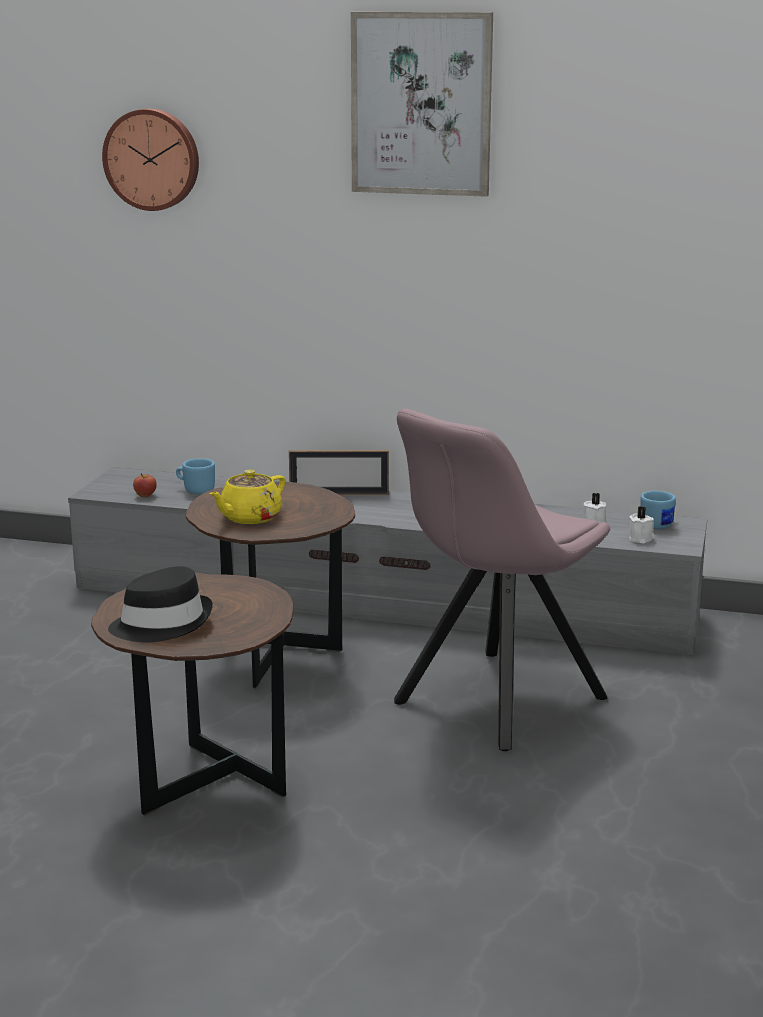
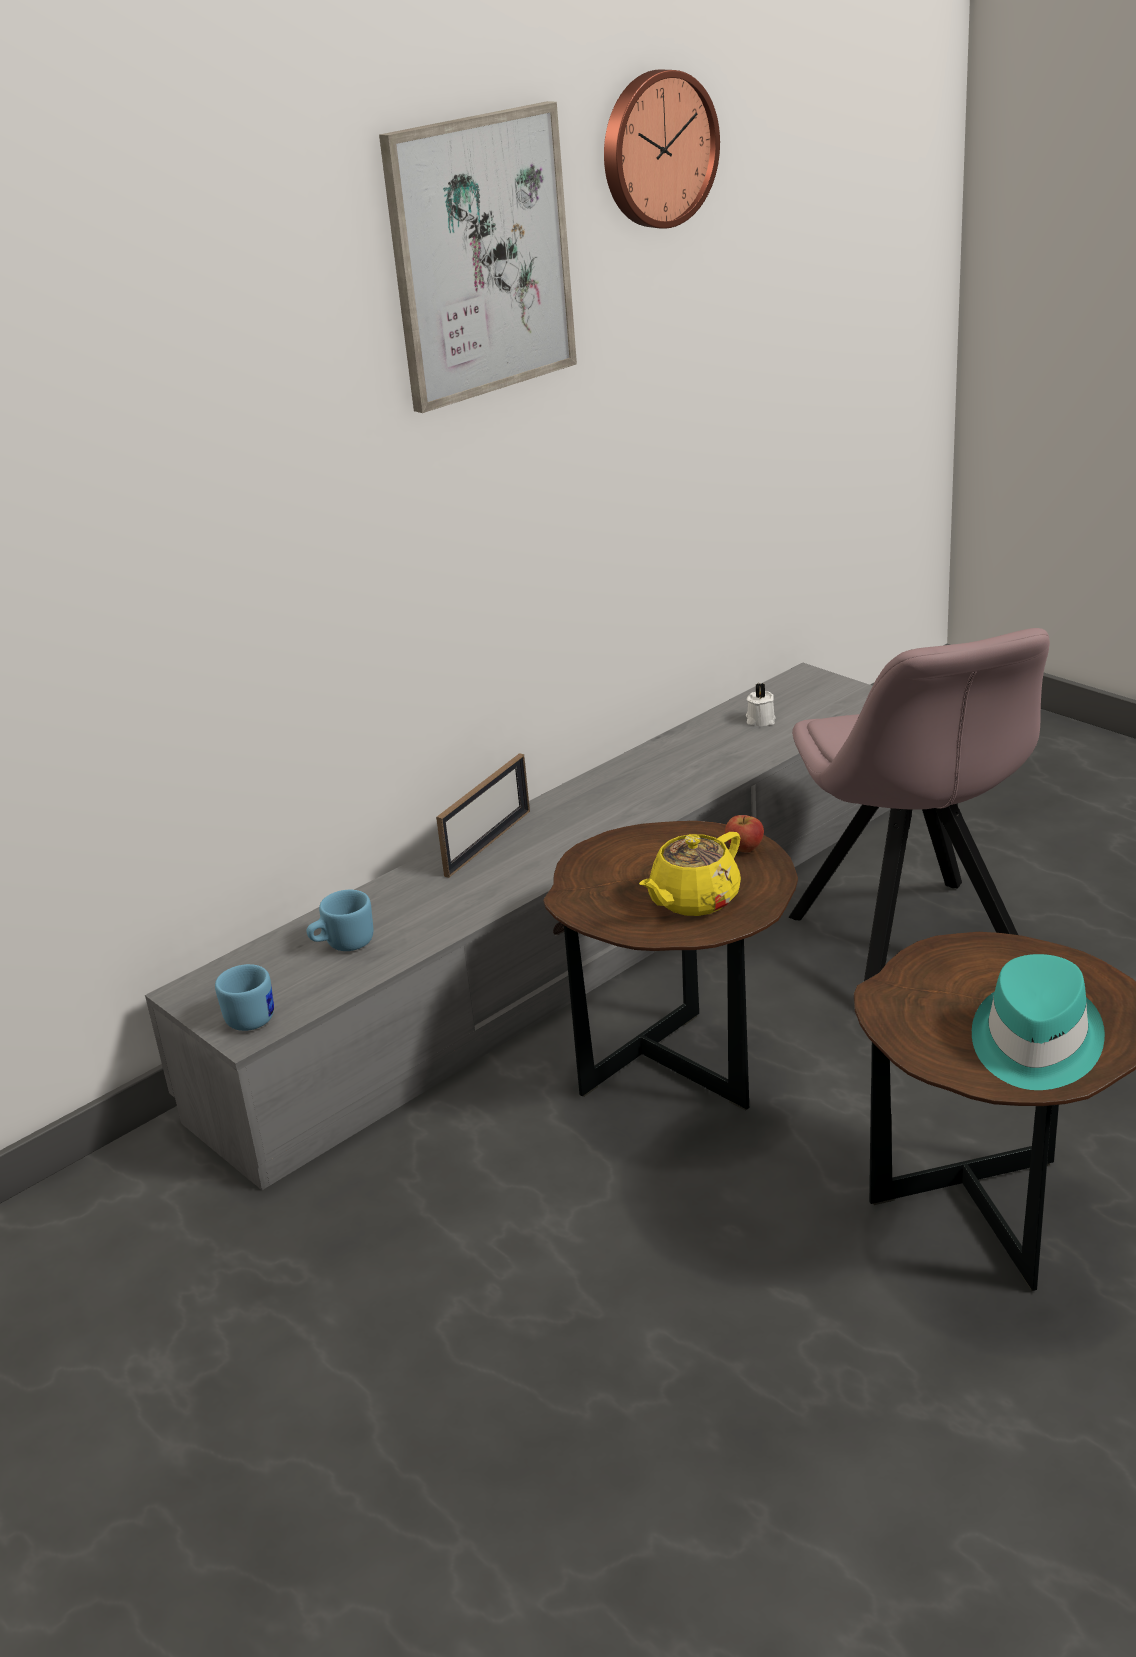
camera: 55 degrees left, 10 degrees up
wall clock [102,108,199,211] -> wall clock moved to [604,69,720,229]
black hat [108,566,213,642] -> turquoise hat [972,954,1105,1090]
apple [133,473,157,497] -> apple moved to [725,815,764,852]
yellow teapot [209,470,286,524] -> yellow teapot turned 60 degrees clockwise [639,832,741,916]
white candle [629,506,655,544] -> none
blue mug [640,491,676,529] -> blue mug moved to [215,964,274,1031]

